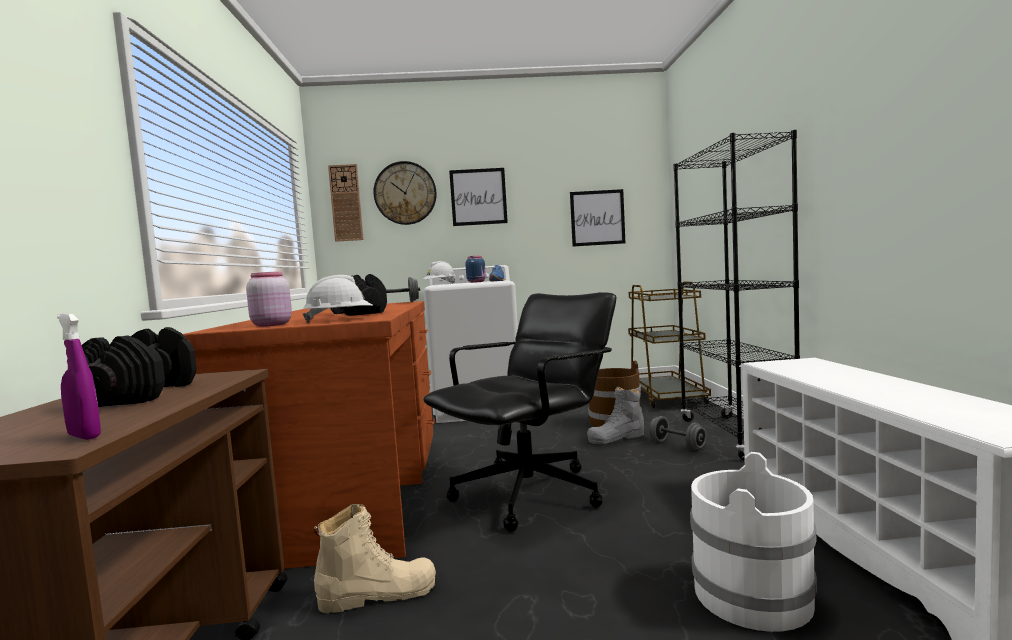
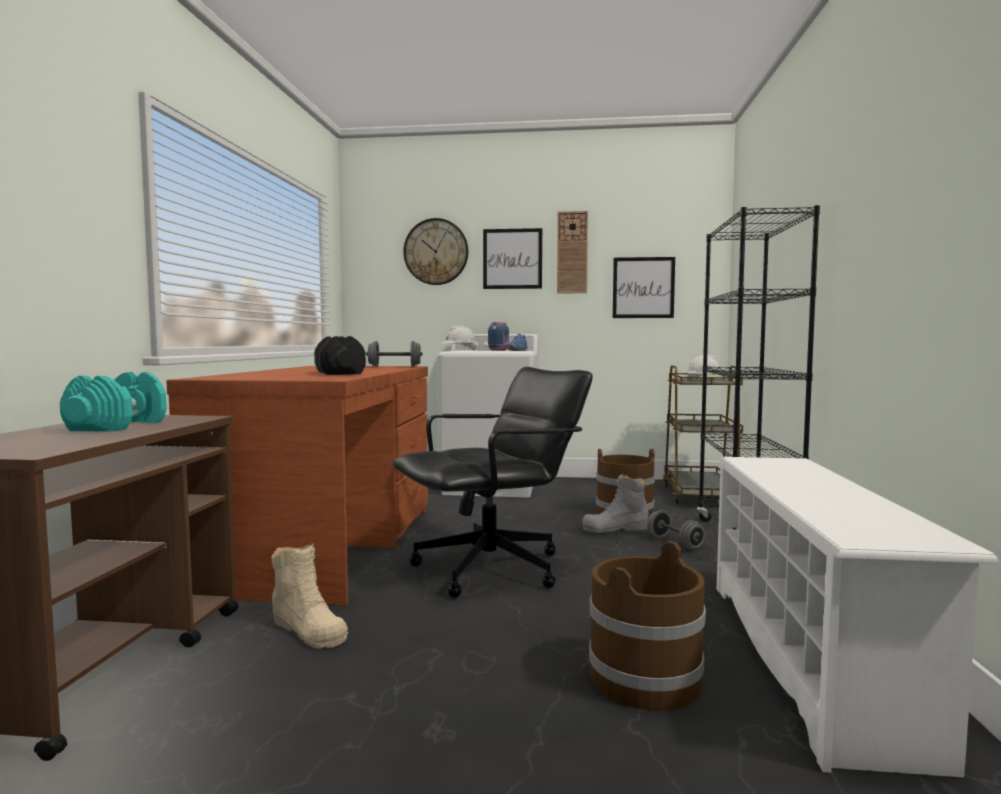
camera: 10 degrees right, 0 degrees up
purple spray bottle [57,314,101,440] -> none
black dumbbell [82,327,197,407] -> turquoise dumbbell [60,372,167,432]
pink jar [246,272,292,327] -> none
white hard hat [303,275,373,323] -> white hard hat moved to [686,355,724,381]
beige boot [314,504,436,613] -> beige boot turned 45 degrees clockwise [271,543,348,649]
wall clock [328,164,364,242] -> wall clock moved to [557,211,588,293]
white bucket [690,452,817,632] -> brown bucket [589,541,706,711]

